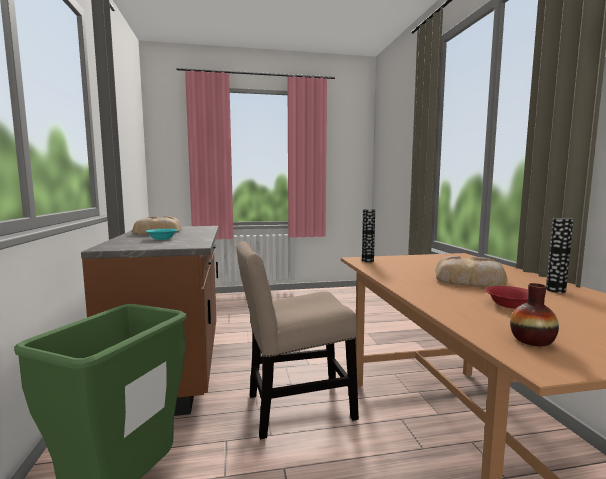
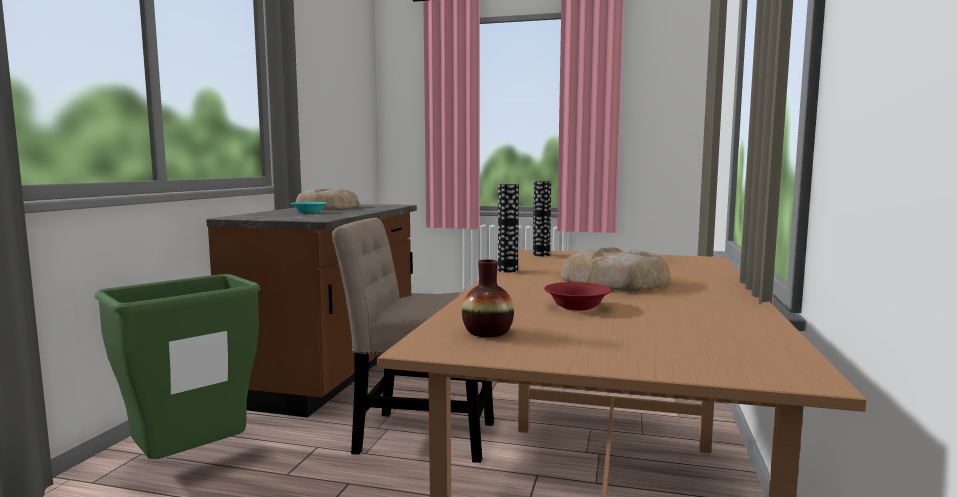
camera: 25 degrees right, 0 degrees up
vase [546,218,574,293] -> vase moved to [498,184,519,272]

